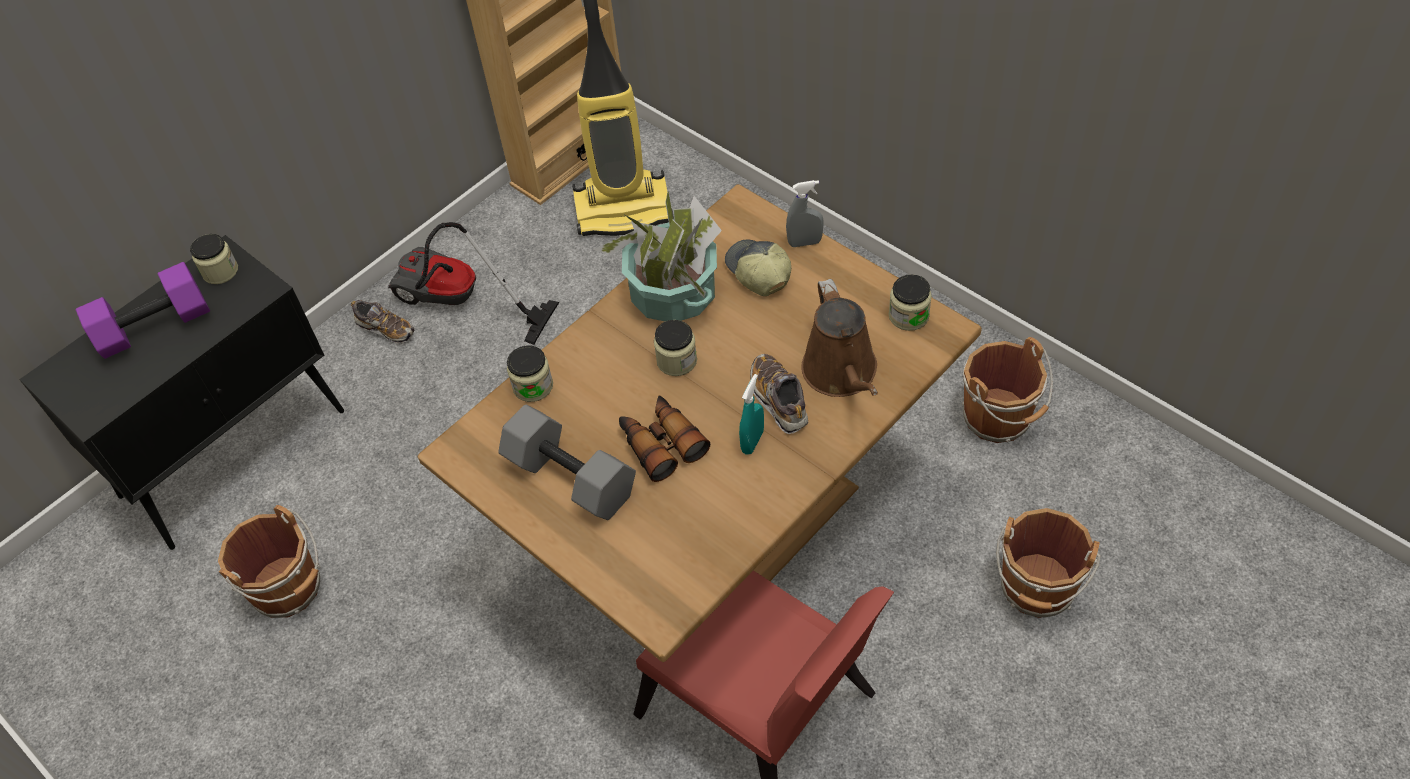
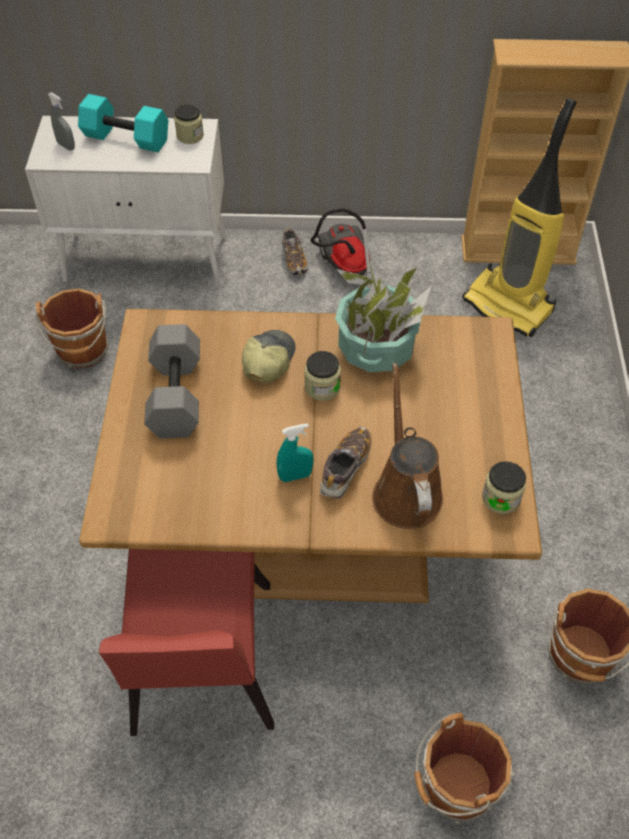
camera: 45 degrees right, 0 degrees up
black cabinet [19,235,344,550] -> white cabinet [25,116,226,286]
purple dumbbell [76,262,210,359] -> turquoise dumbbell [78,94,168,152]
jar [507,346,553,402] -> none
binoculars [619,395,710,482] -> none
cap [725,239,791,296] -> cap moved to [242,330,296,383]
grey spray bottle [786,180,824,247] -> grey spray bottle moved to [48,92,75,150]
brown watering can [801,279,878,397] -> brown watering can turned 135 degrees clockwise [372,363,443,529]

